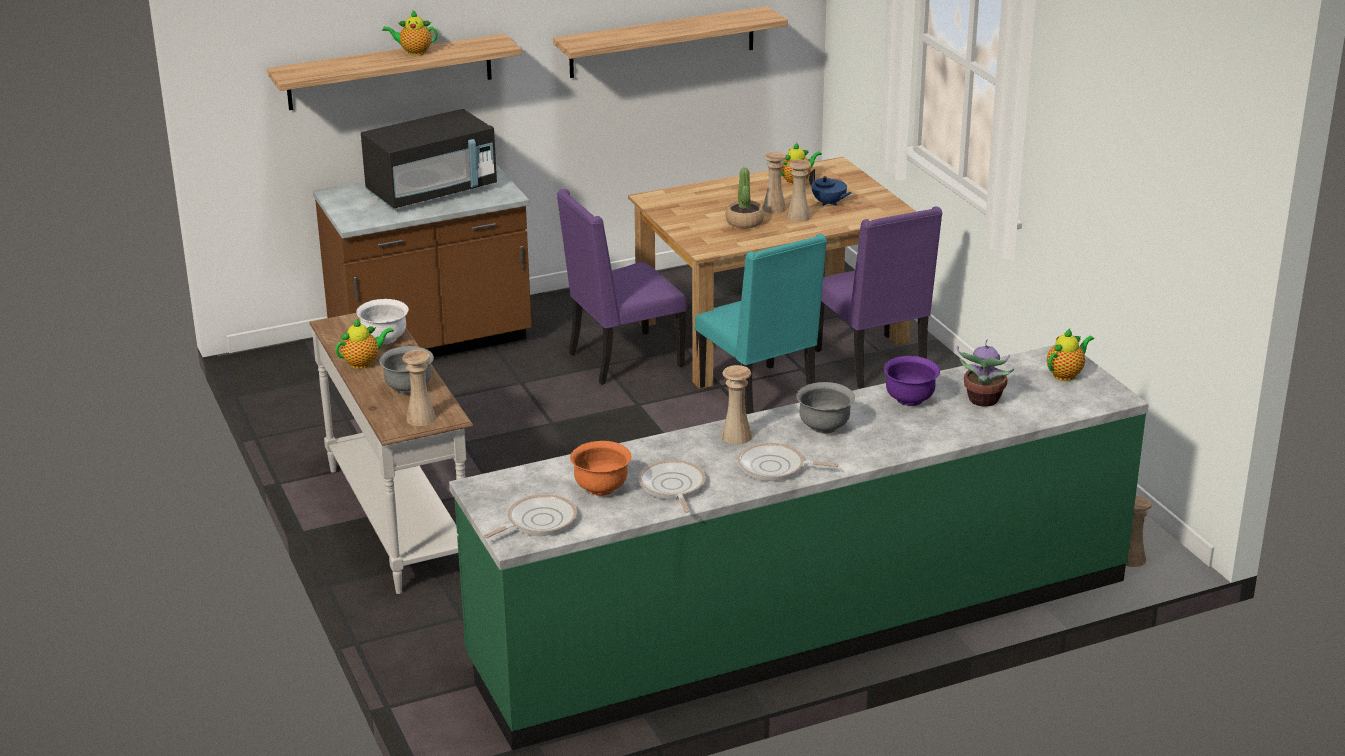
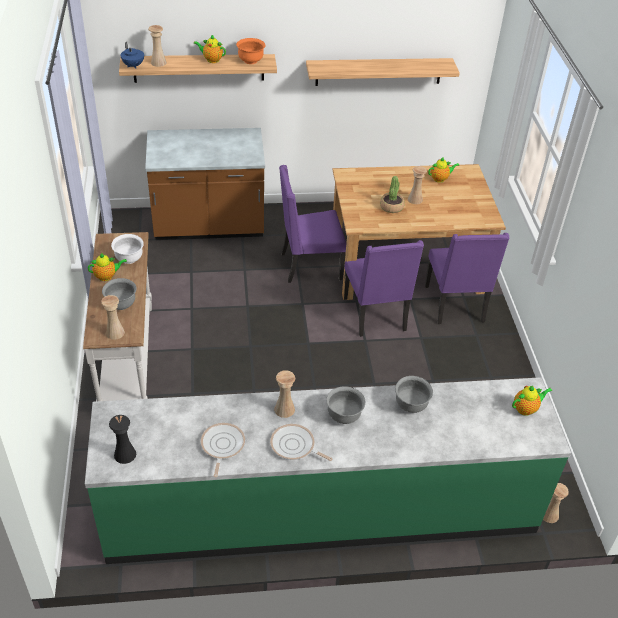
camera: 15 degrees right, 15 degrees up
black microwave [361,109,497,208] -> none
frying pan [484,494,577,538] -> black vase [109,415,136,464]
orange bowl [570,441,632,496] -> orange bowl moved to [236,38,266,64]
turquoise chair [695,234,827,414] -> purple chair [344,240,424,337]
beige vase [786,160,811,222] -> beige vase moved to [148,25,167,67]
blue teapot [809,169,852,206] -> blue teapot moved to [120,42,144,69]
purple bowl [884,356,940,406] -> grey bowl [395,376,433,413]
potted plant [956,340,1014,407] -> none

